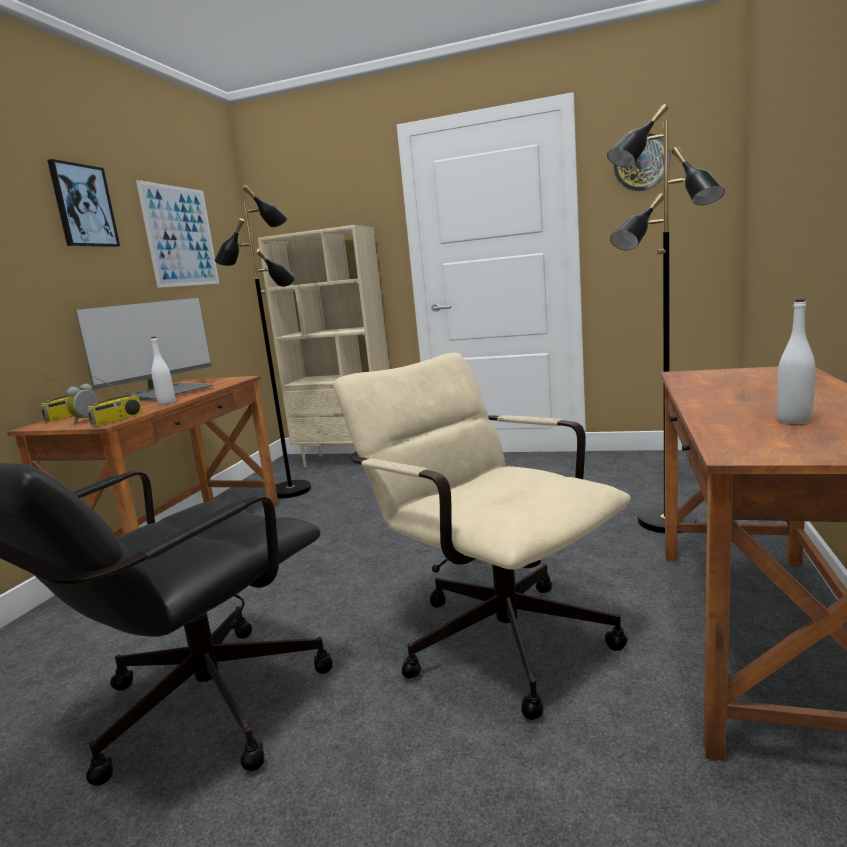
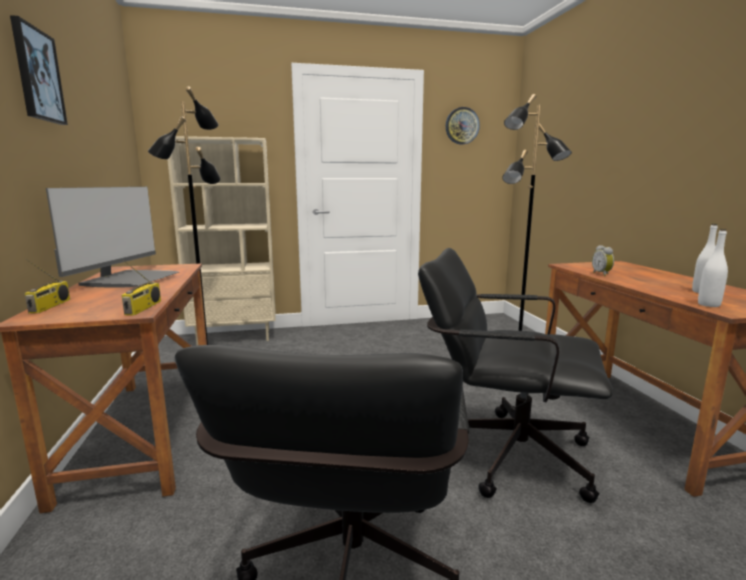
camera: 30 degrees left, 0 degrees up
alarm clock [66,383,99,424] -> alarm clock moved to [592,245,614,276]
picture [136,180,219,288] -> none
white bottle [151,337,175,405] -> white bottle moved to [698,229,728,307]
beige office chair [333,353,631,720] -> black office chair [418,248,613,503]

